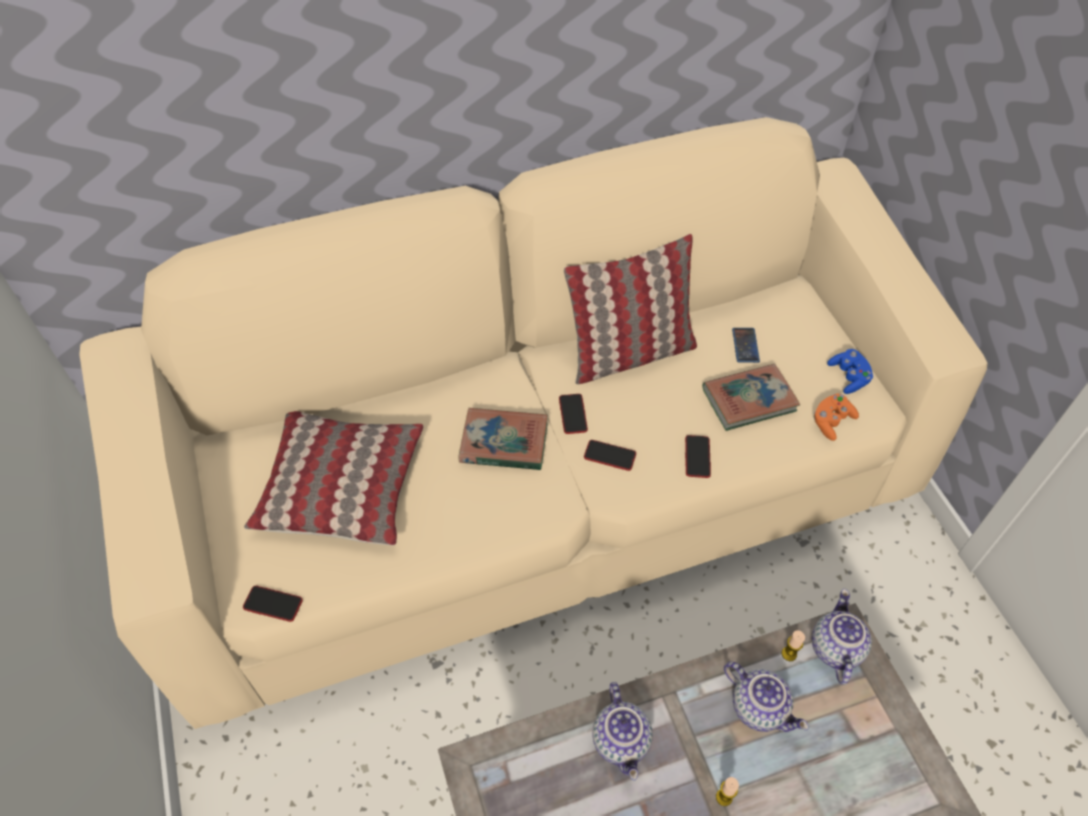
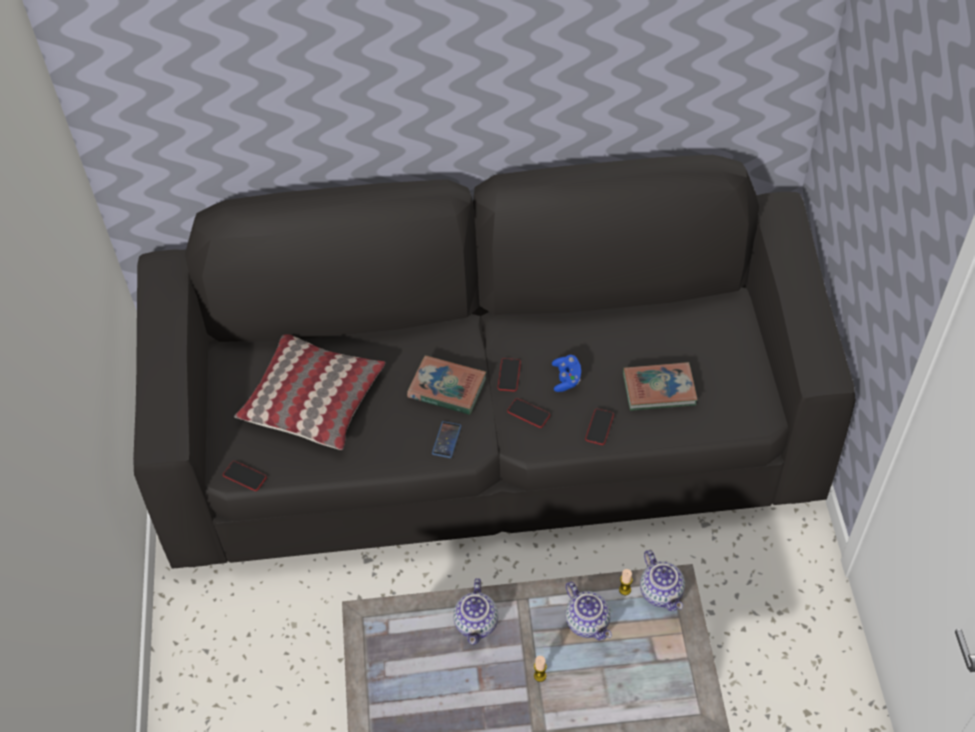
camera: 15 degrees right, 0 degrees up
beige sofa [79,117,987,729] -> black sofa [133,155,856,569]
pillow [564,234,697,384] -> none
phone [732,328,760,363] -> phone moved to [432,421,462,458]
teapot [812,589,872,685] -> teapot turned 135 degrees clockwise [640,550,685,611]
orange game controller [814,394,859,441] -> none
blue game controller [827,349,873,394] -> blue game controller moved to [552,355,581,392]

